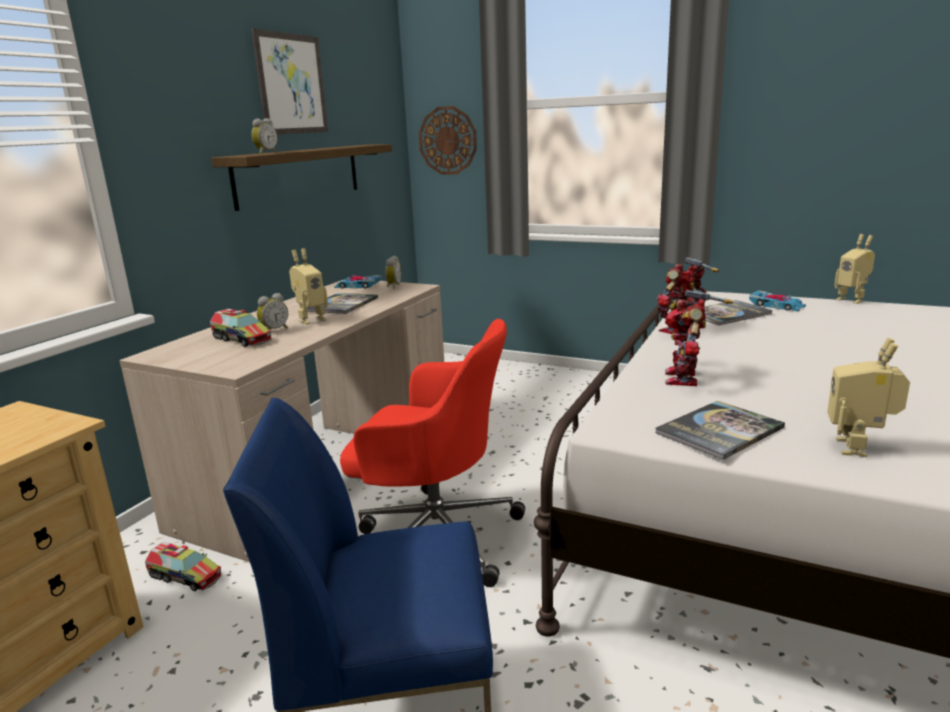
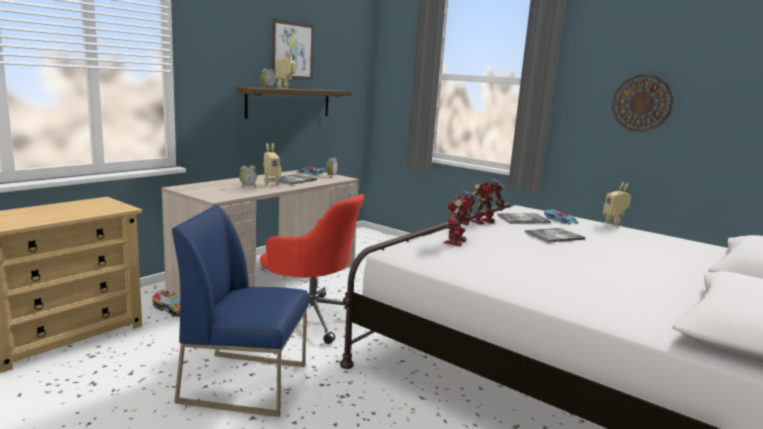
camera: 10 degrees right, 5 degrees down
toy truck [210,309,272,347] -> none
wall clock [419,106,477,174] -> wall clock moved to [612,74,674,132]
book [655,401,785,460] -> book moved to [524,228,585,243]
toy robot [827,338,910,457] -> toy robot moved to [274,50,296,89]

